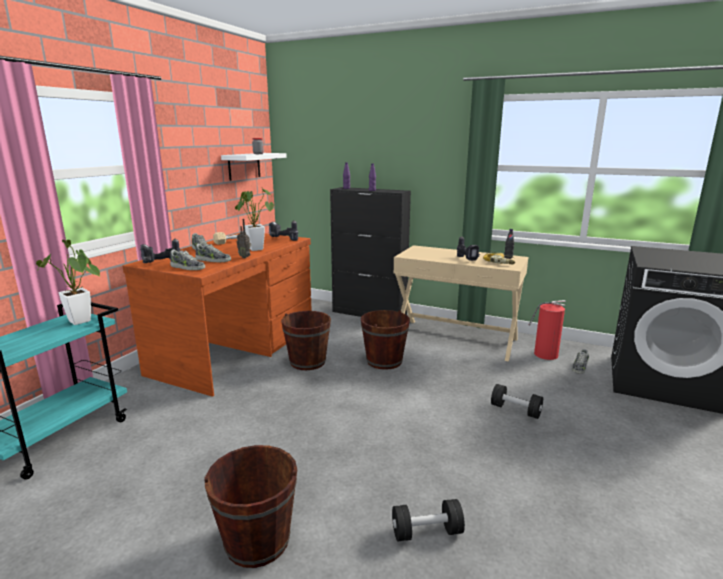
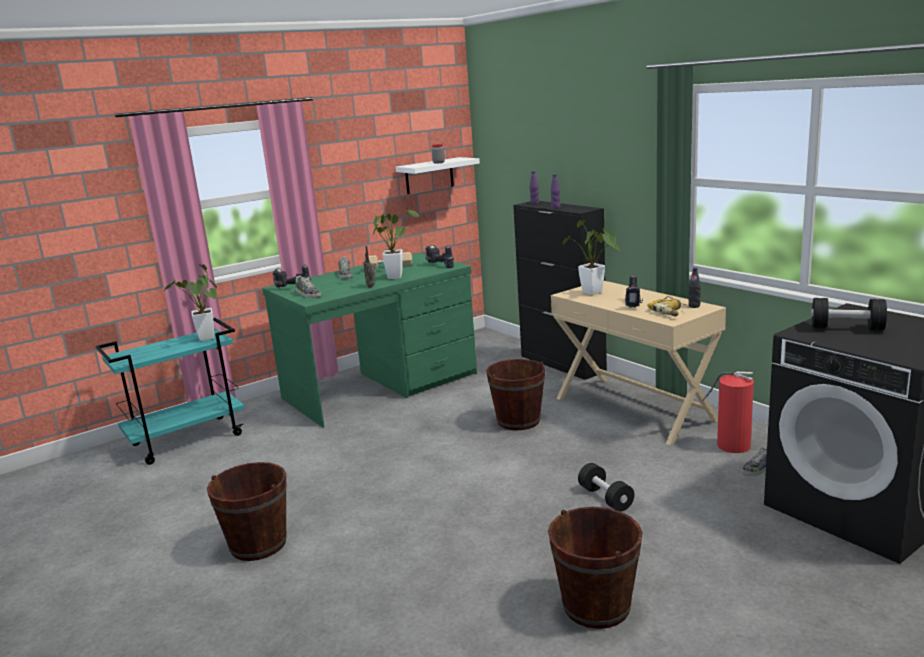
camera: 30 degrees right, 0 degrees up
brown desk [123,233,312,397] -> green desk [262,253,477,427]
shoe [195,244,231,262] -> none
brown bucket [281,311,331,370] -> brown bucket moved to [548,507,643,629]
black dumbbell [392,499,465,541] -> black dumbbell moved to [811,298,887,330]
none -> potted plant [562,220,620,295]

